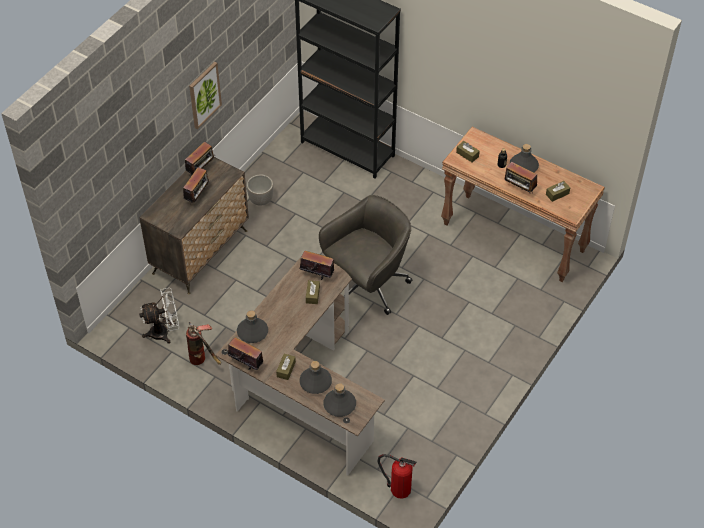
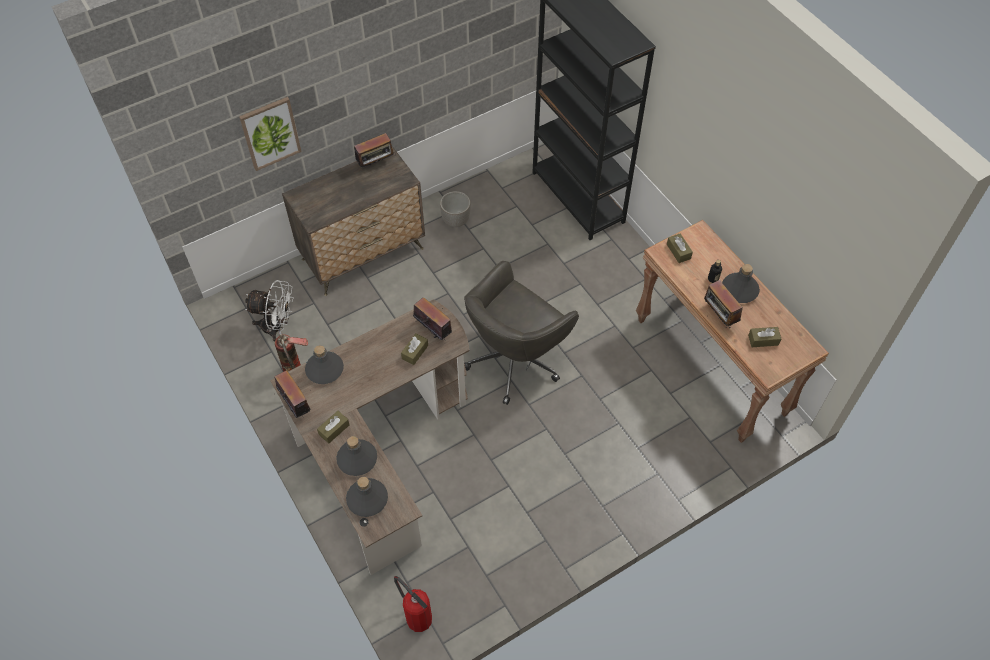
camera: 25 degrees right, 5 degrees up
radio [183,167,210,204] -> none
picture [189,62,222,129] -> picture moved to [239,97,301,171]
grey office chair [319,195,412,315] -> grey office chair turned 150 degrees clockwise [464,261,579,405]

